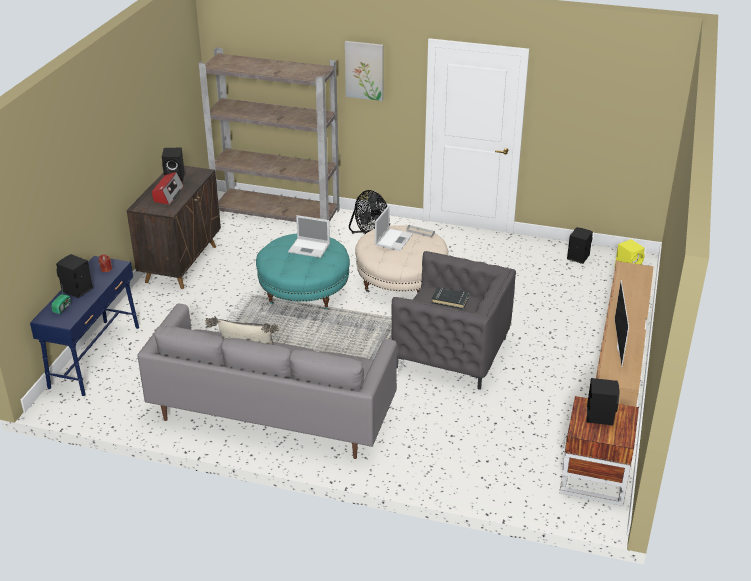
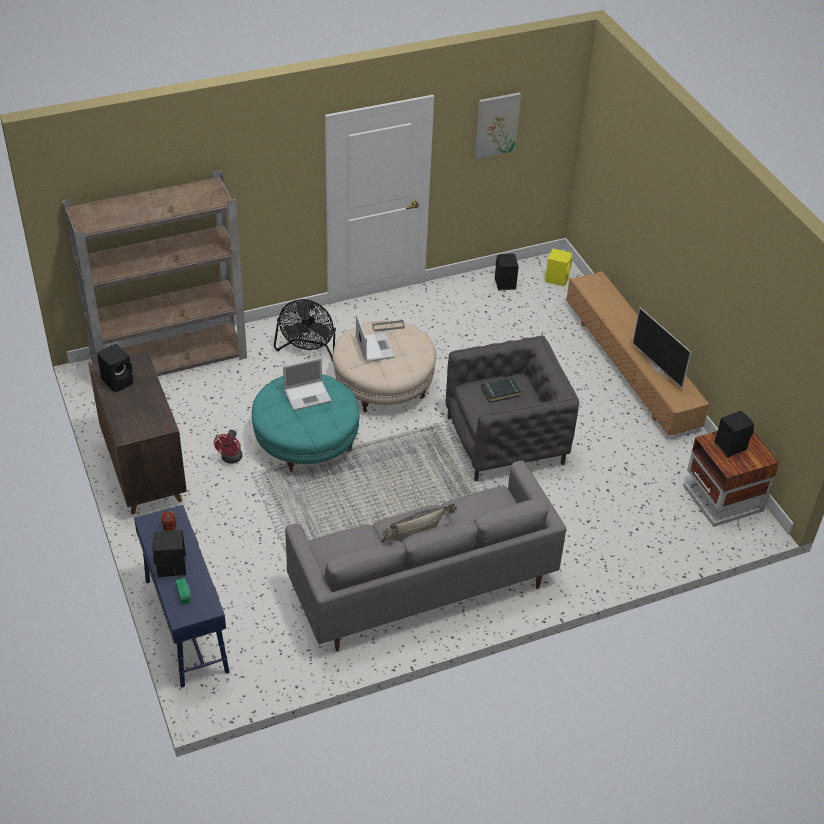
camera: 40 degrees left, 10 degrees up
radio [152,172,184,205] -> none
picture [345,41,384,101] -> picture moved to [475,92,521,159]
none -> red fan [214,430,242,464]

